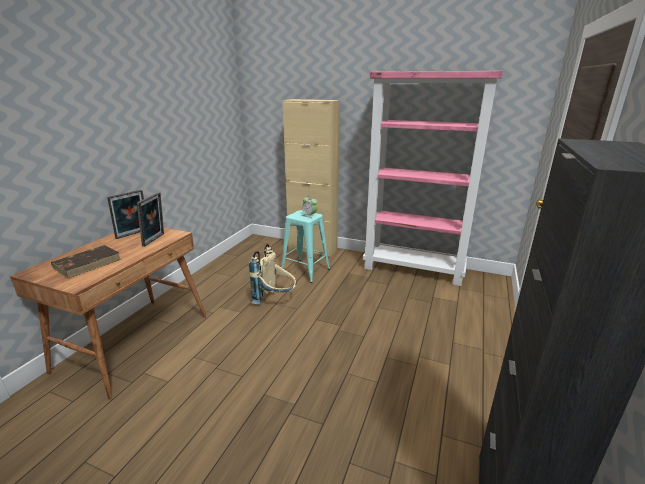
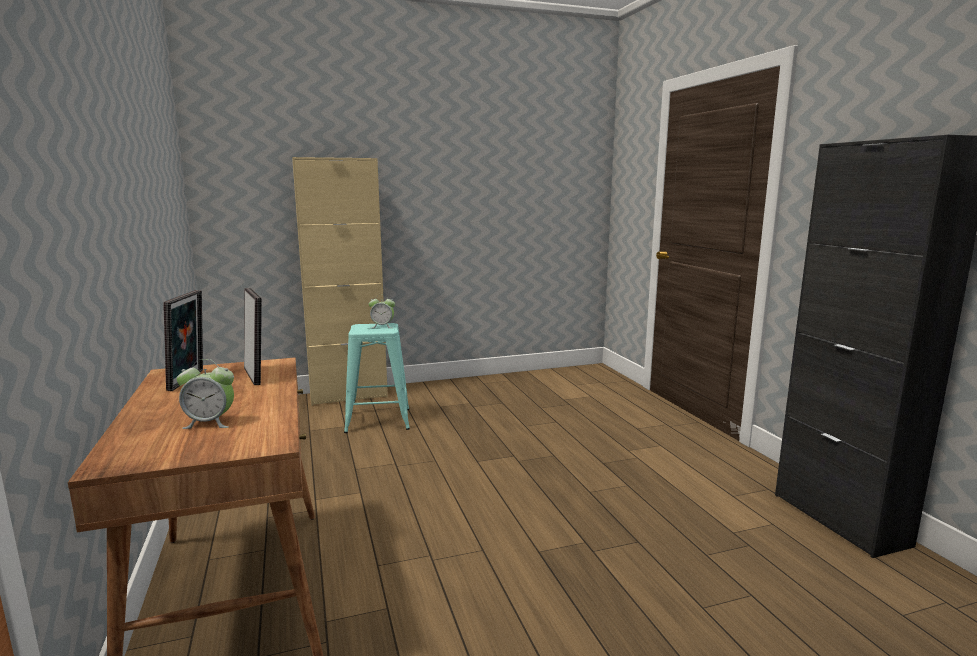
camera: 40 degrees left, 10 degrees down
brown book [51,245,121,279] -> alarm clock [177,359,234,429]
beige backpack [249,244,297,304] -> none
pink bookcase [363,71,503,286] -> none

